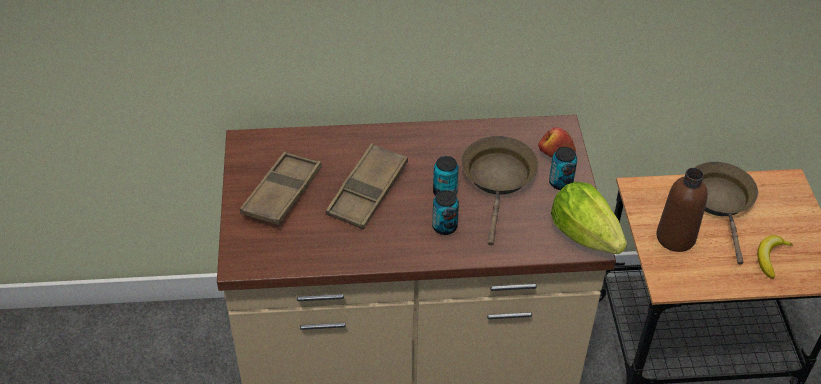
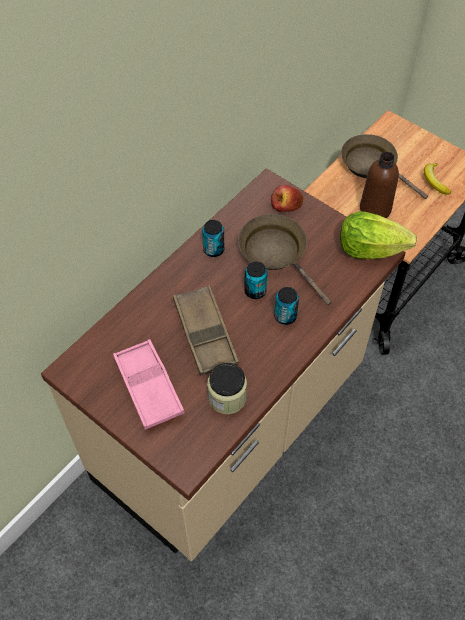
camera: 45 degrees left, 10 degrees up
brown tray [240,152,322,225] -> pink tray [113,339,185,430]
can [549,147,577,190] -> can moved to [202,220,224,257]
none -> jar [207,363,247,414]

